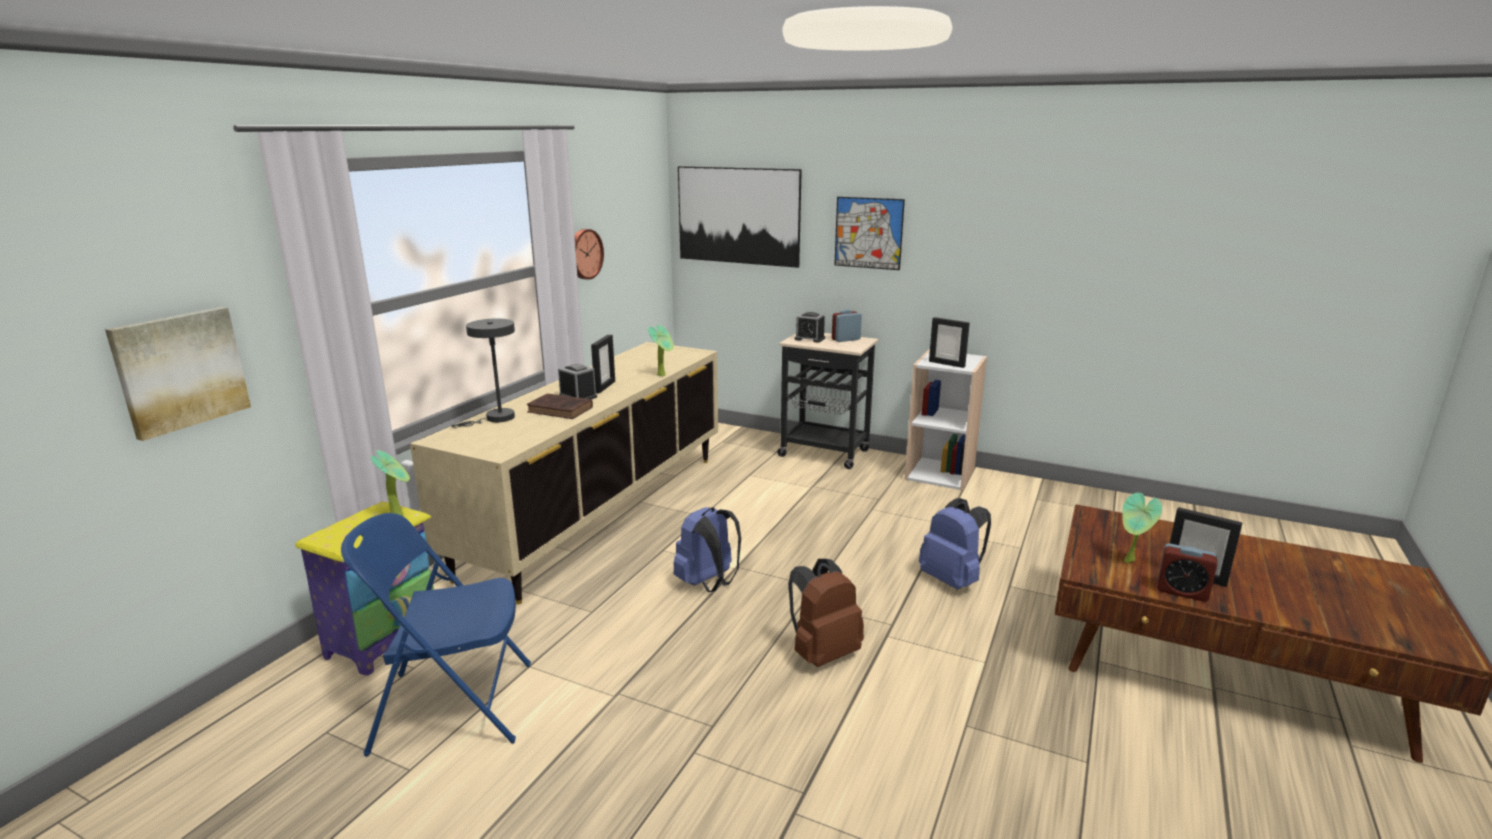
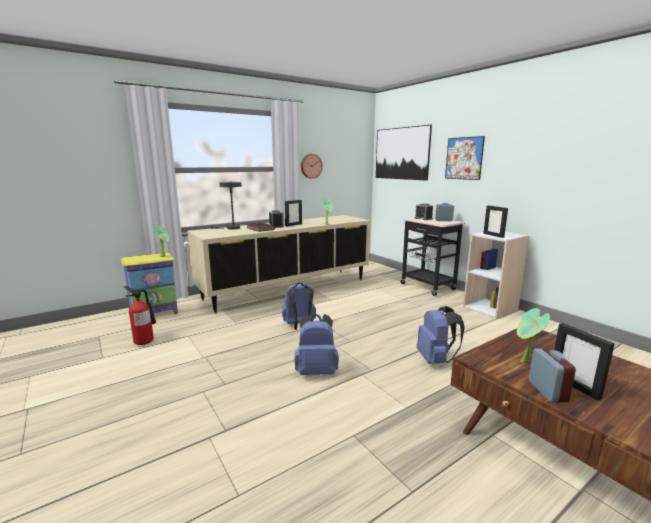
camera: 30 degrees right, 5 degrees down
picture [105,307,251,441] -> none
blue chair [341,513,531,757] -> fire extinguisher [124,286,156,345]
brown backpack [789,559,864,667] -> blue backpack [294,314,339,375]
alarm clock [1157,543,1217,602] -> alarm clock turned 150 degrees counterclockwise [529,348,576,403]

